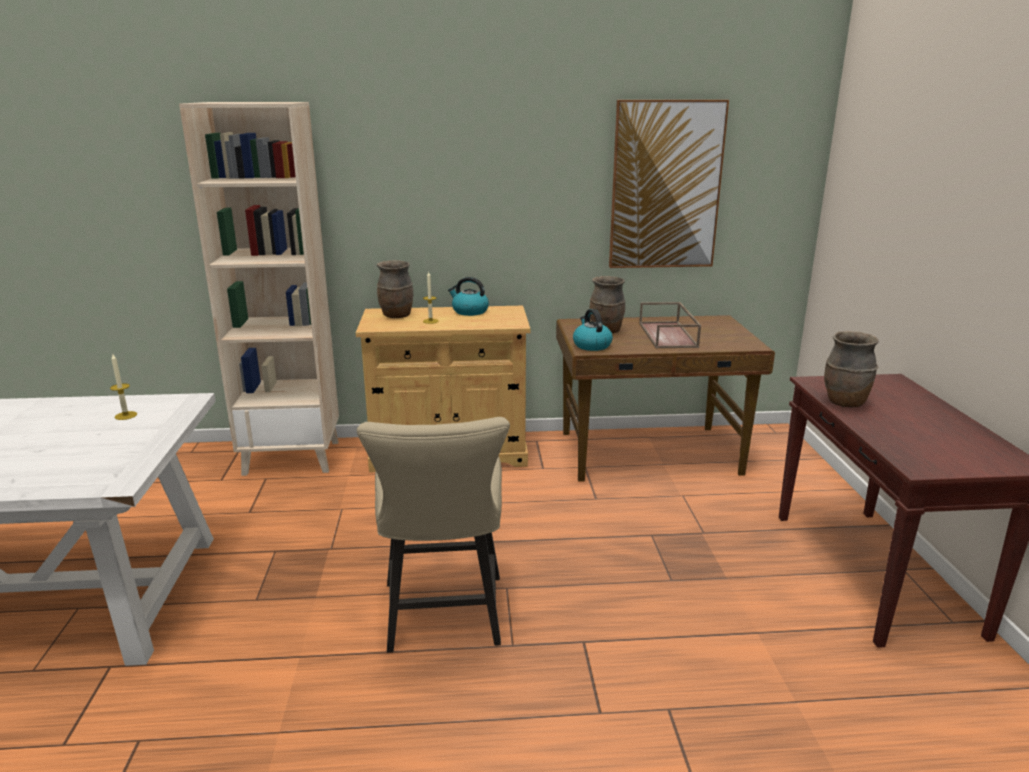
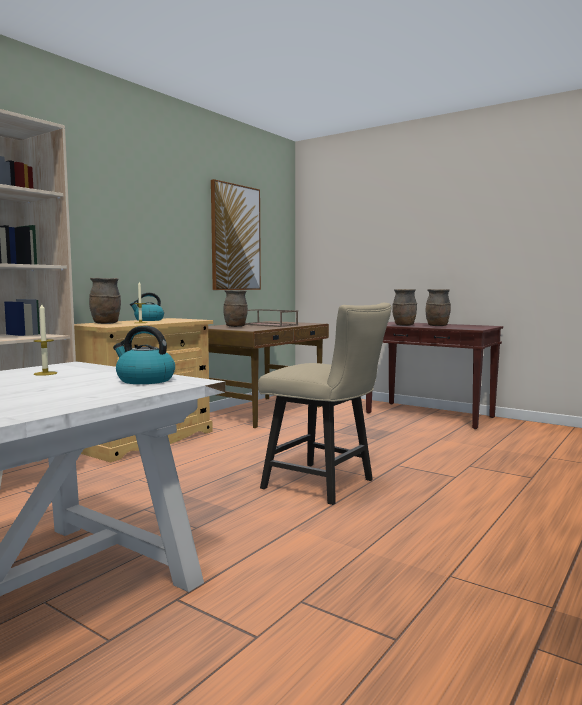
camera: 50 degrees left, 15 degrees down
kettle [573,309,613,351] -> kettle moved to [113,326,175,384]
none -> brown vase [426,289,451,326]

